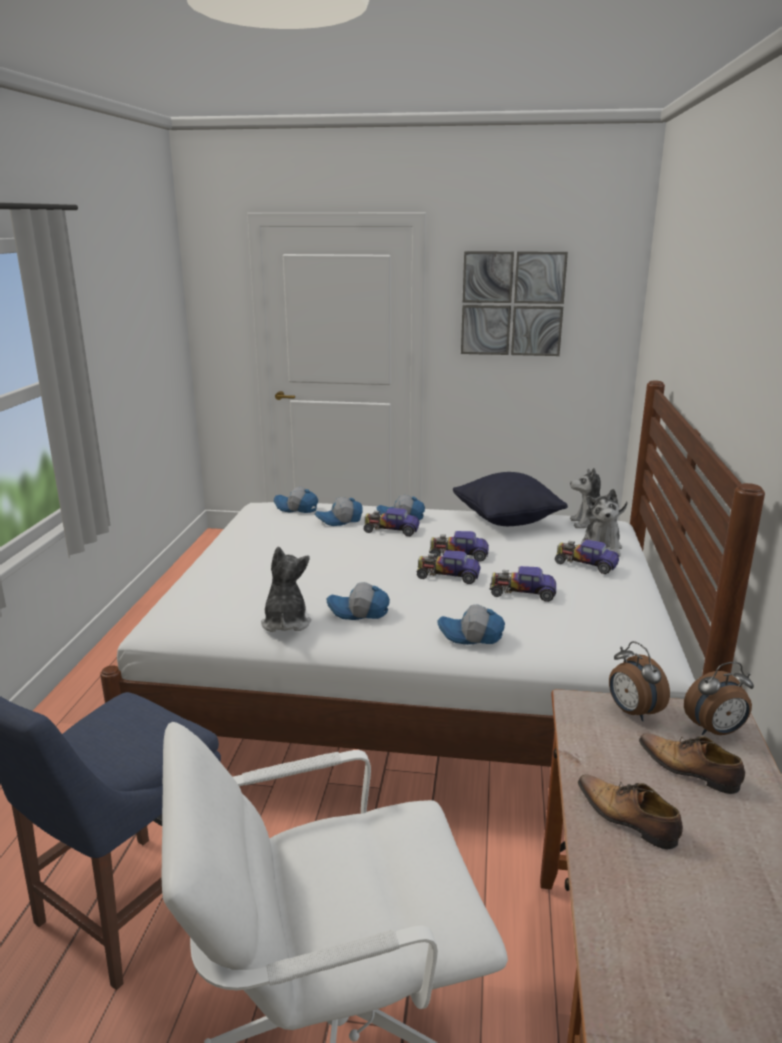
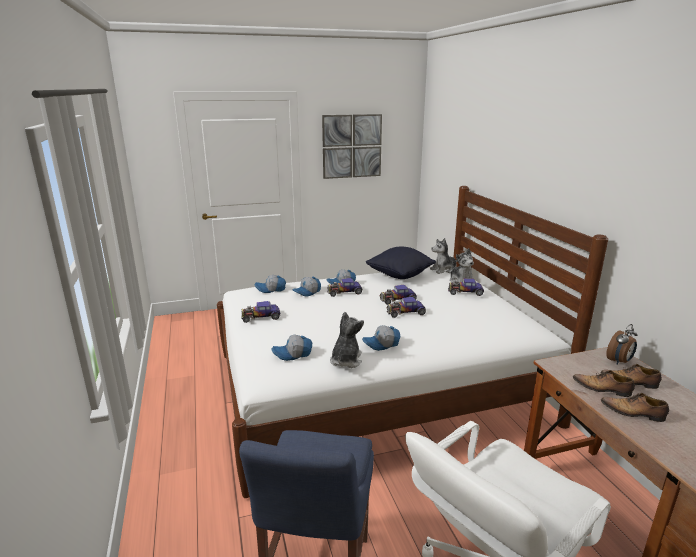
camera: 25 degrees left, 0 degrees up
plush toy [261,547,311,632] -> plush toy turned 45 degrees clockwise [330,312,364,368]
cap [437,604,505,645] -> cap moved to [271,334,312,361]
toy car [490,566,556,602] -> toy car moved to [241,301,280,323]
alarm clock [609,641,670,721] -> none
none -> shoe [573,370,635,397]

